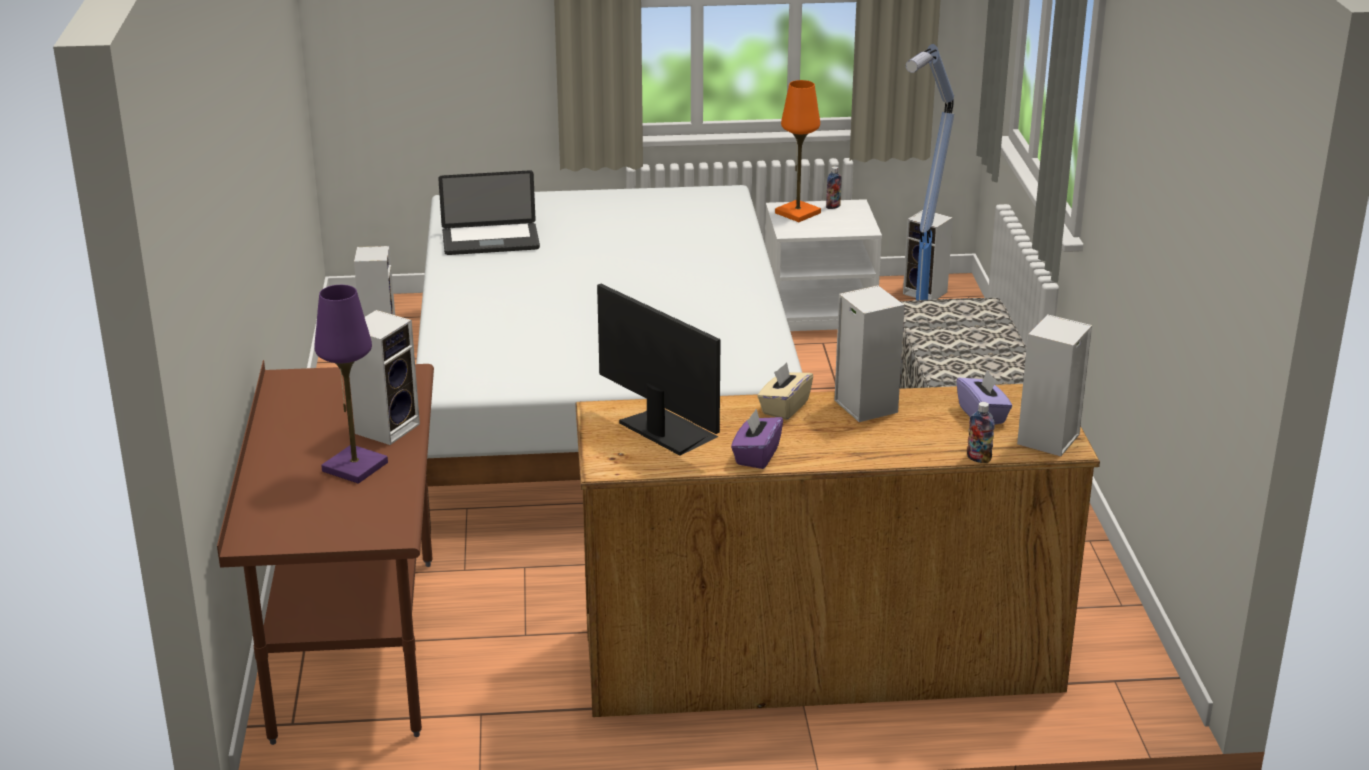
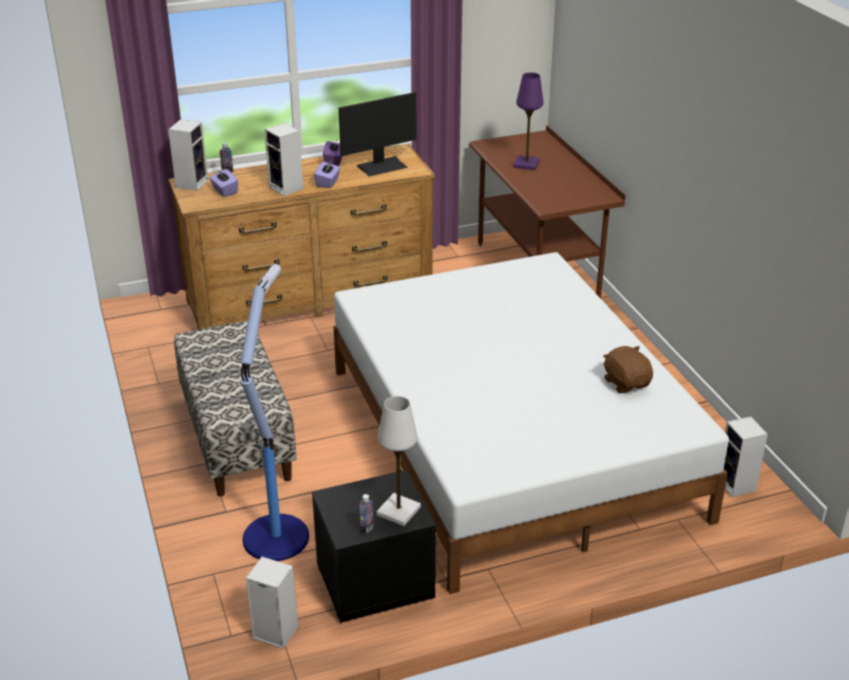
camera: 165 degrees right, 5 degrees up
speaker [349,310,420,445] -> none
laptop [438,170,540,255] -> brown plush toy [603,346,653,393]
monitor [597,284,721,456] -> monitor turned 60 degrees counterclockwise [339,92,416,177]
beige tissue box [757,362,813,420] -> purple tissue box [314,160,340,188]
white nightstand [765,199,882,331] -> black nightstand [312,470,436,623]
orange table lamp [775,80,821,222] -> white table lamp [377,396,421,526]

